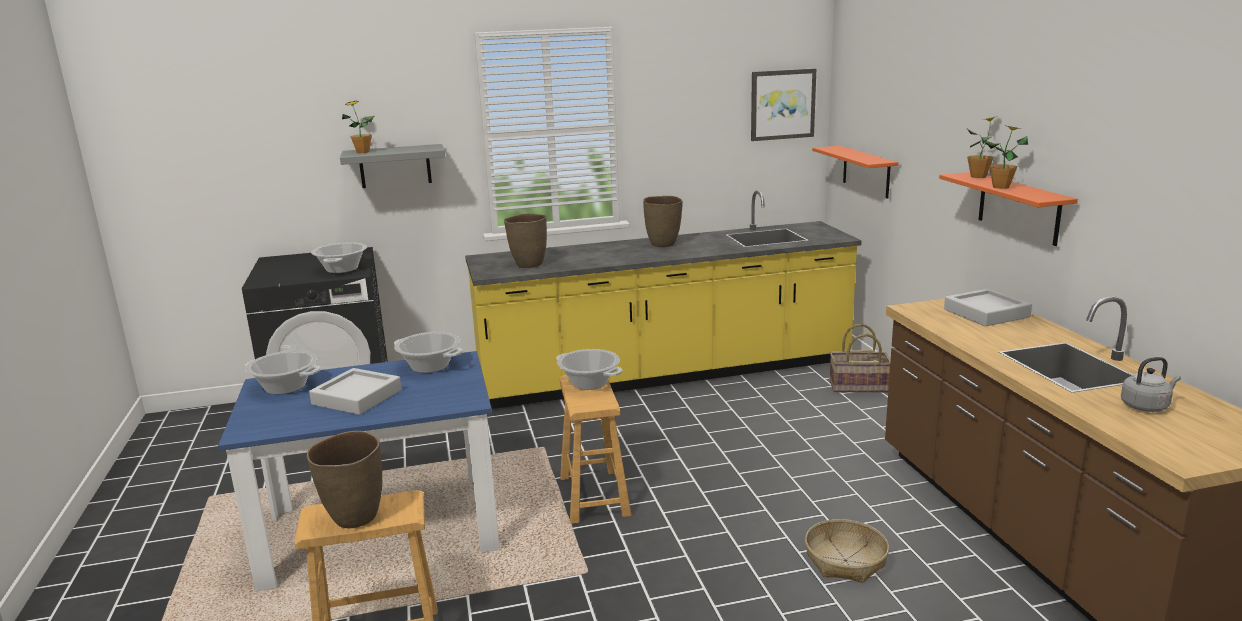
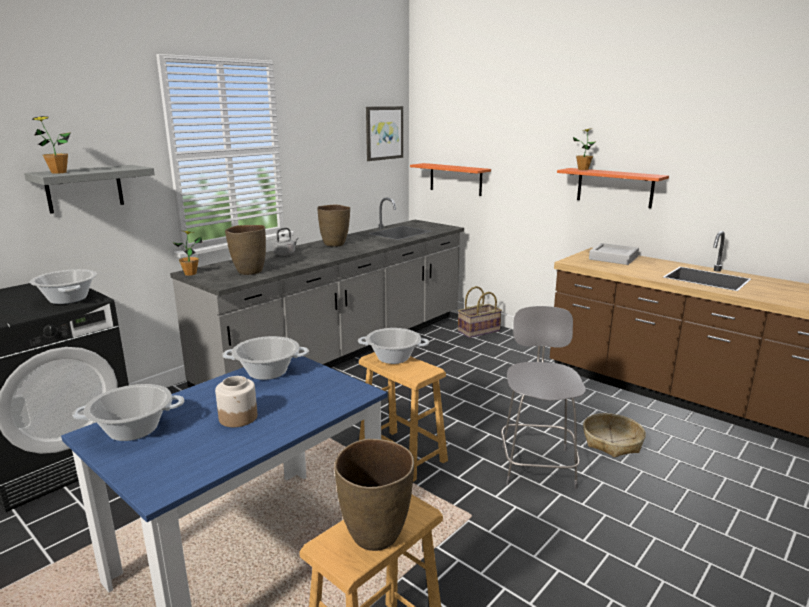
camera: 35 degrees left, 0 degrees up
grey tray [309,368,401,415] -> jar [215,376,257,427]
yellow counter [465,190,862,409] -> grey counter [170,198,464,388]
potted plant [985,125,1028,189] -> potted plant moved to [172,231,202,276]
grey kettle [1121,357,1181,412] -> grey kettle moved to [273,228,299,256]
none -> grey chair [501,306,586,489]

